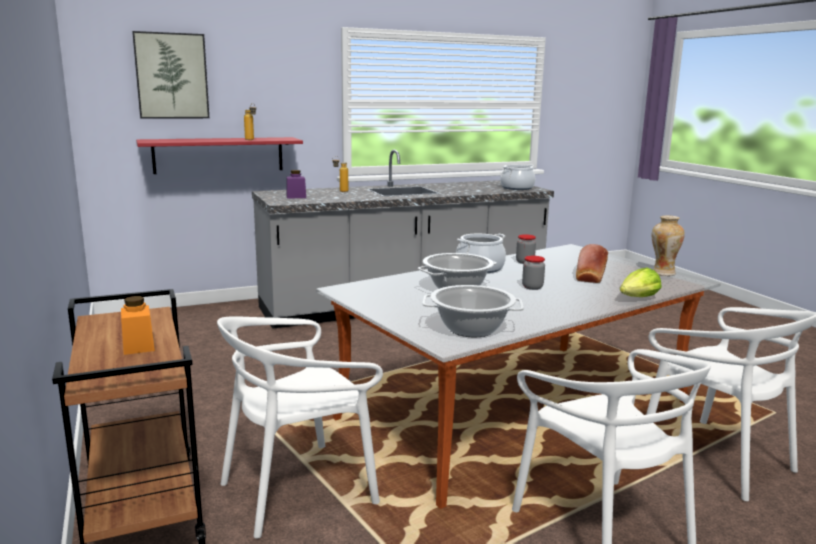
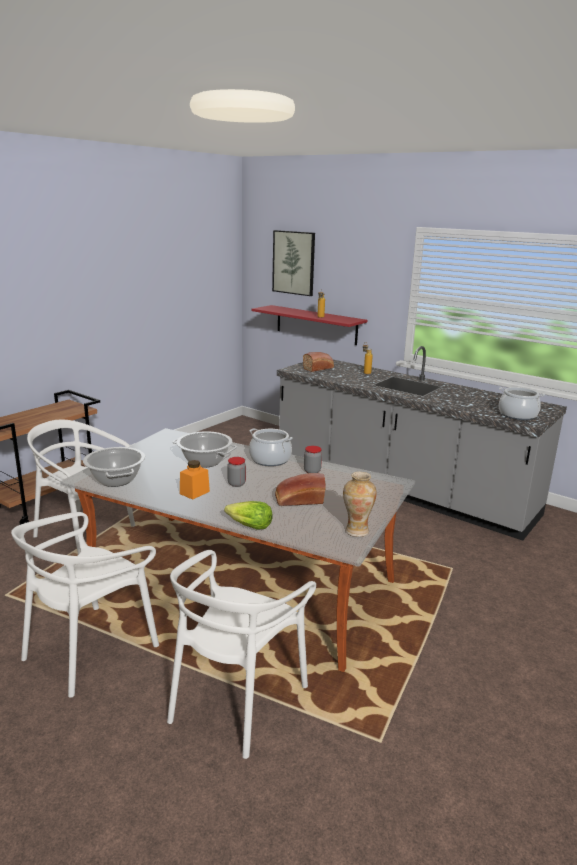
camera: 60 degrees right, 5 degrees up
orange jar [121,296,155,355] -> orange jar moved to [180,460,210,500]
purple jar [286,170,306,199] -> bread [303,352,334,372]

